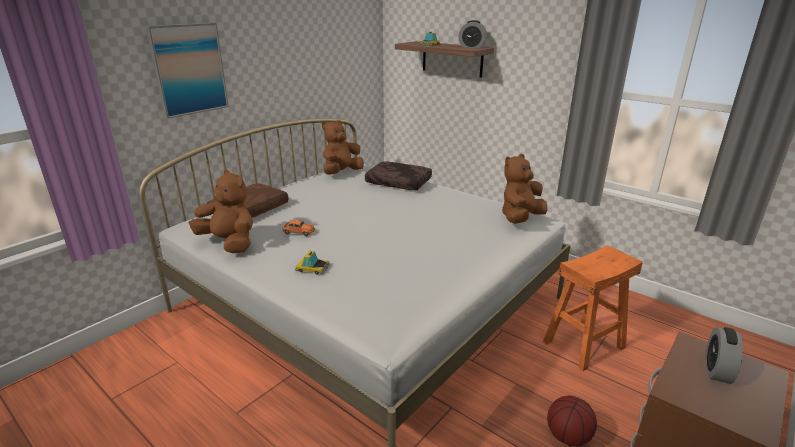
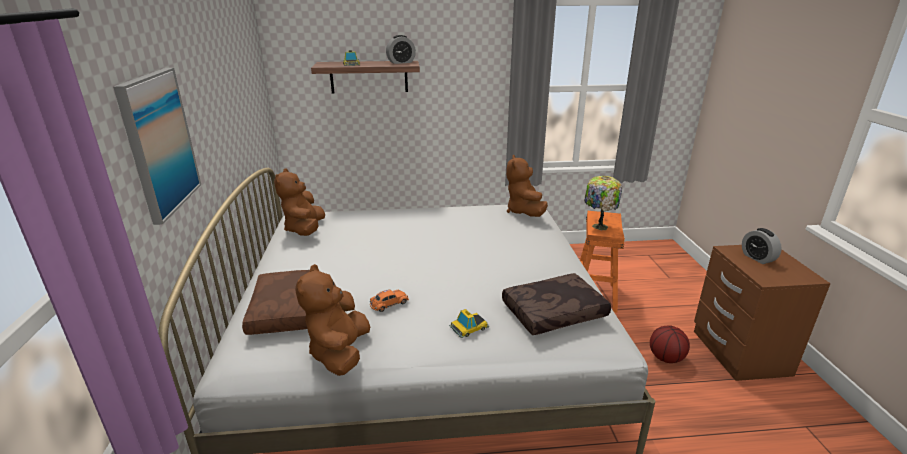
camera: 45 degrees left, 0 degrees up
brown plush toy [189,169,253,253] -> brown plush toy turned 75 degrees counterclockwise [295,264,370,376]
brown pillow [365,161,432,190] -> brown pillow moved to [502,273,611,335]
none -> table lamp [584,176,622,230]

